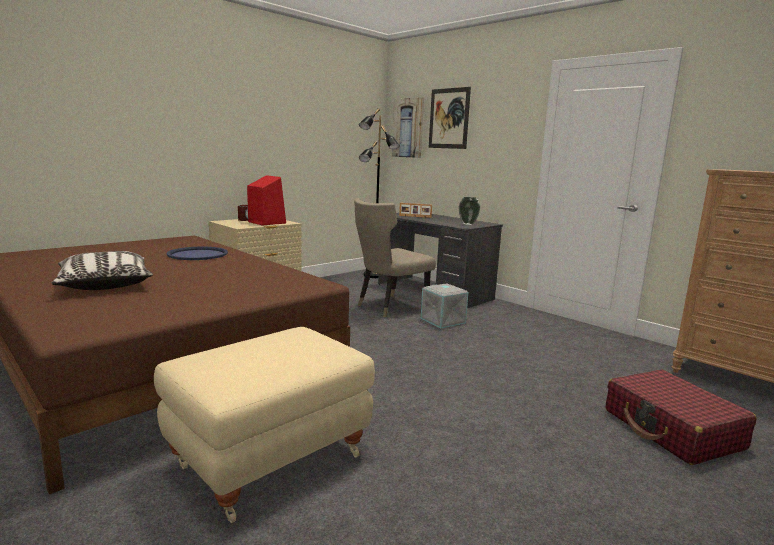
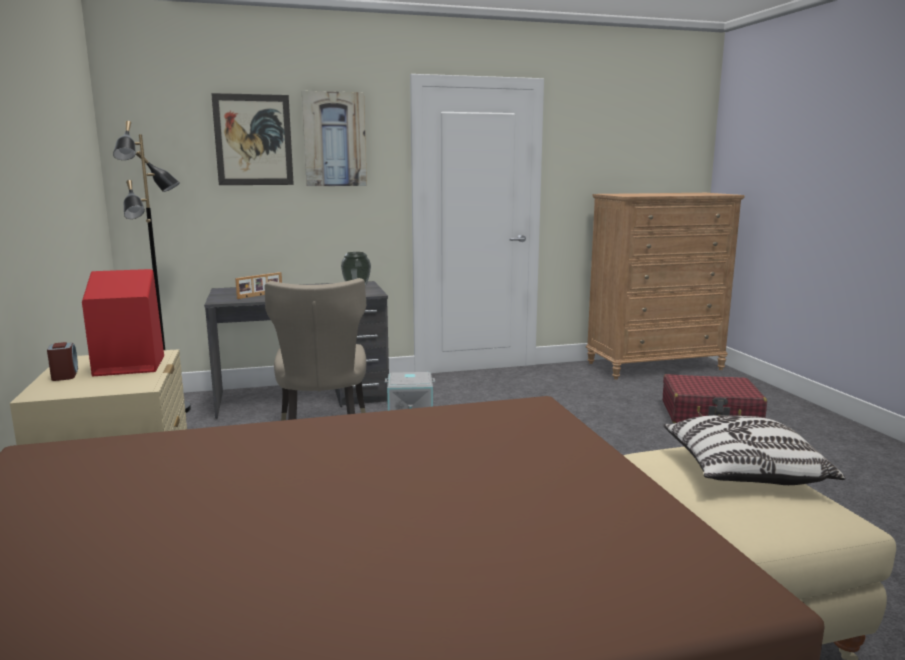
camera: 60 degrees left, 0 degrees up
pillow [52,251,153,290] -> pillow moved to [663,415,846,485]
blue tray [167,247,228,260] -> none
picture [392,97,424,158] -> picture moved to [302,91,367,186]

